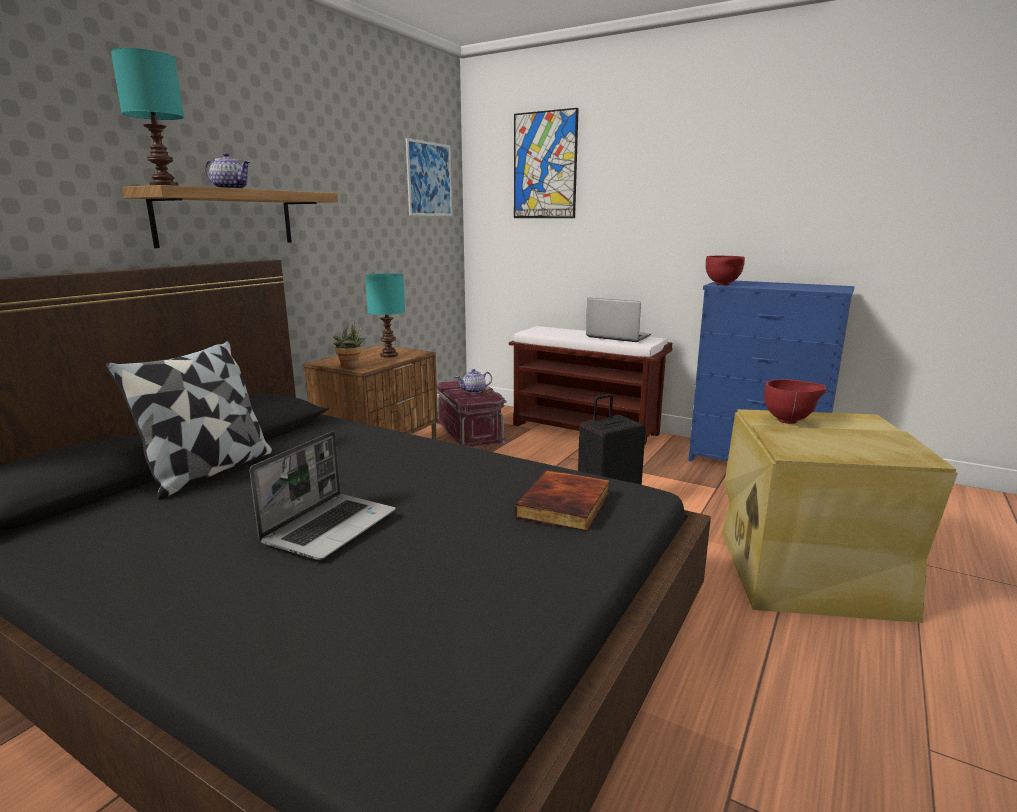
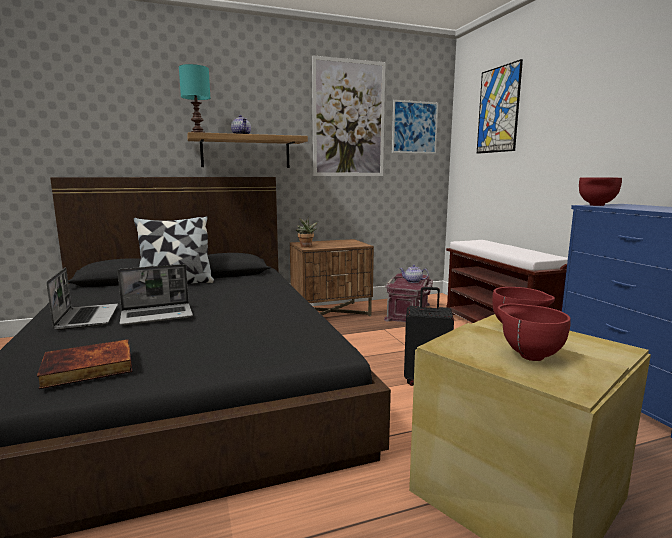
camera: 40 degrees right, 5 degrees down
turquoise table lamp [365,273,405,358] -> none
book [515,470,610,532] -> book moved to [37,339,132,389]
laptop [586,298,651,342] -> laptop moved to [46,268,118,330]
none -> picture [312,55,386,176]
none -> red bowl [497,303,571,361]

